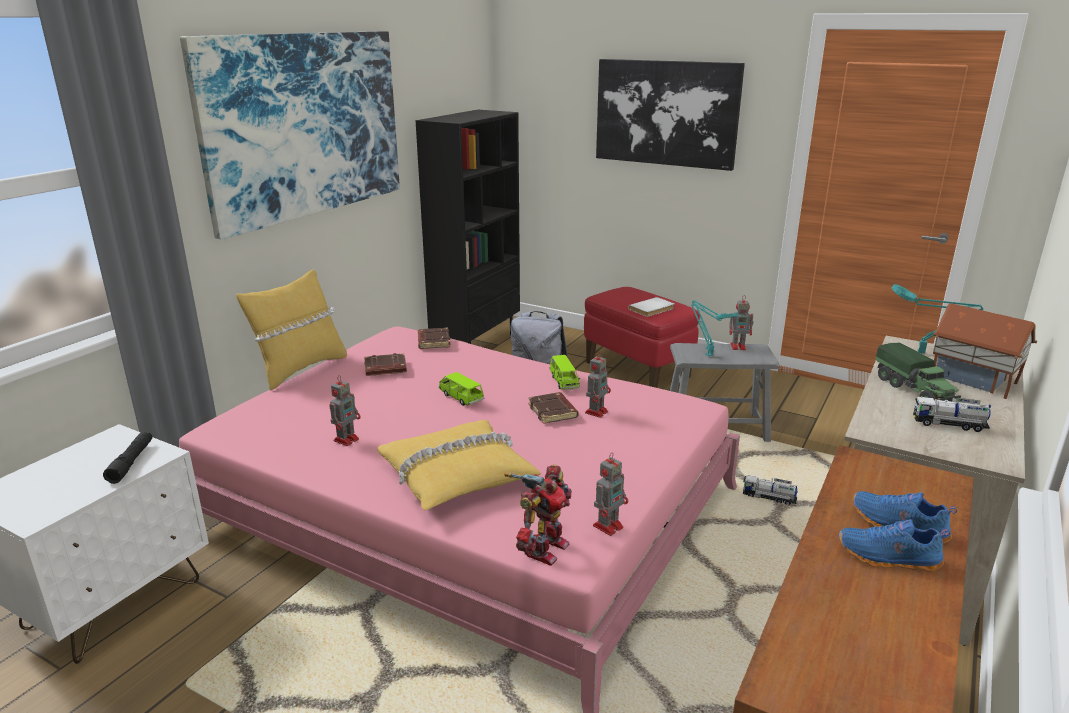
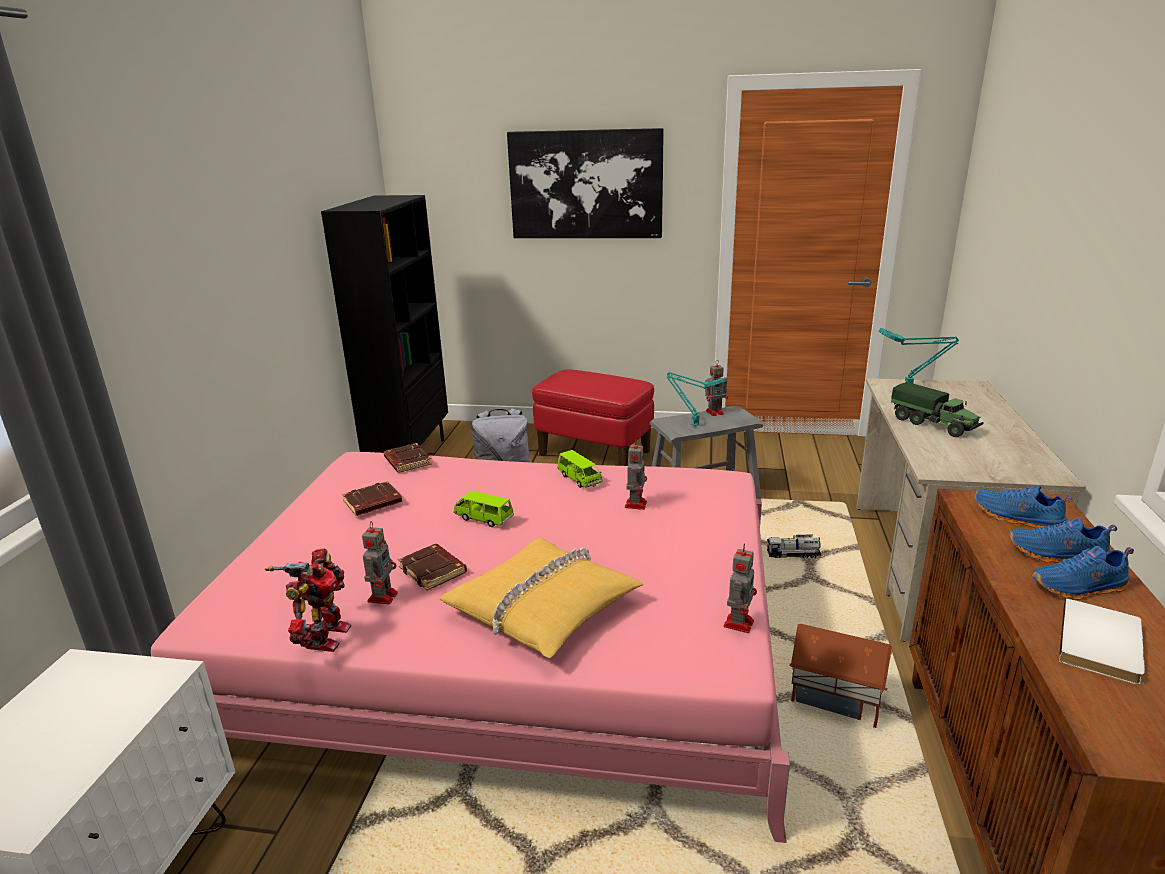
camera: 20 degrees left, 0 degrees up
black flashlight [103,432,152,484] -> none
picture [180,31,400,240] -> none
yellow pillow [236,270,347,391] -> none
toy robot [504,464,572,566] -> toy robot moved to [265,548,351,652]
brown book [528,392,578,424] -> brown book moved to [398,544,467,591]
white book [629,297,675,317] -> white book moved to [1059,598,1145,685]
toy truck [913,396,991,432] -> none
toy house [933,303,1037,399] -> toy house moved to [789,624,892,728]
none -> blue shoe [975,486,1072,528]

